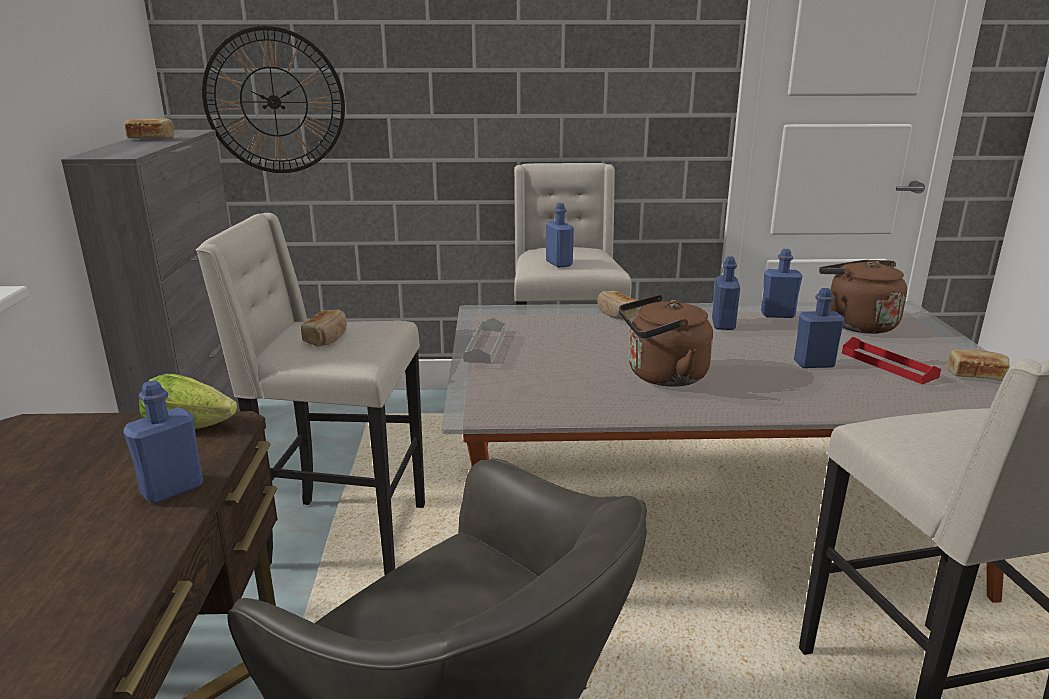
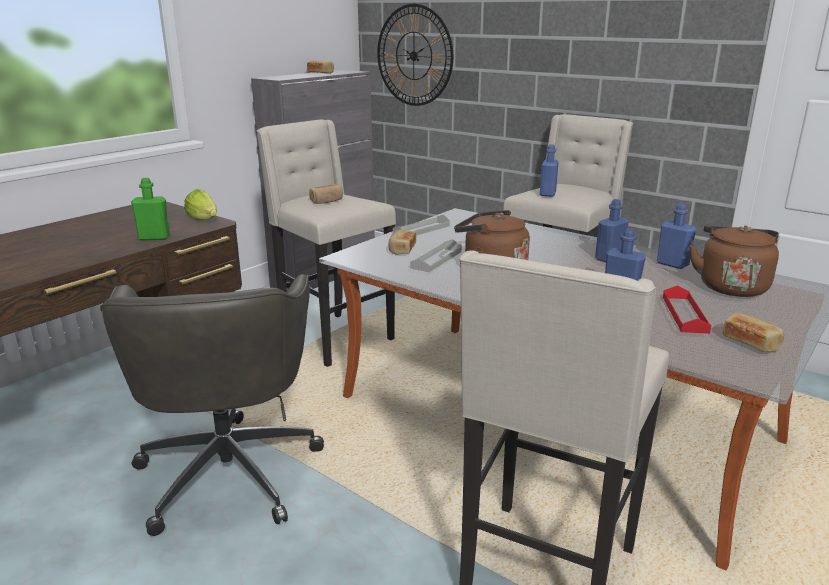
camera: 40 degrees right, 0 degrees up
blue bottle [123,380,203,503] -> green bottle [131,178,170,240]
bread [597,291,638,320] -> bread moved to [388,229,416,255]
none -> grey tray [410,239,462,272]

